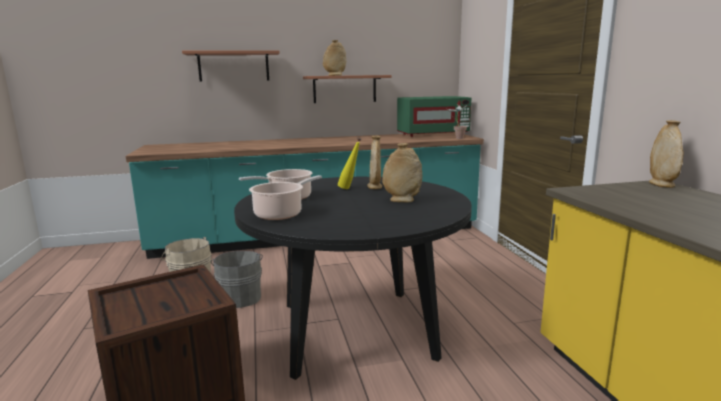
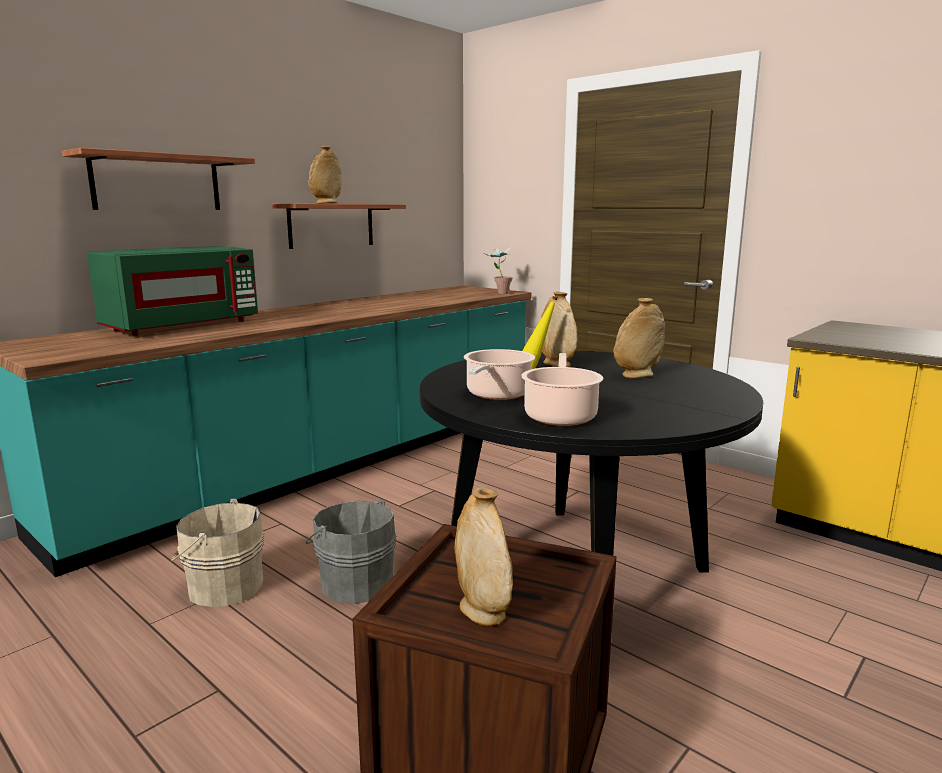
camera: 35 degrees left, 0 degrees up
green microwave [397,96,471,137] -> green microwave moved to [87,246,258,336]
beige vase [649,120,684,188] -> beige vase moved to [455,487,513,626]

